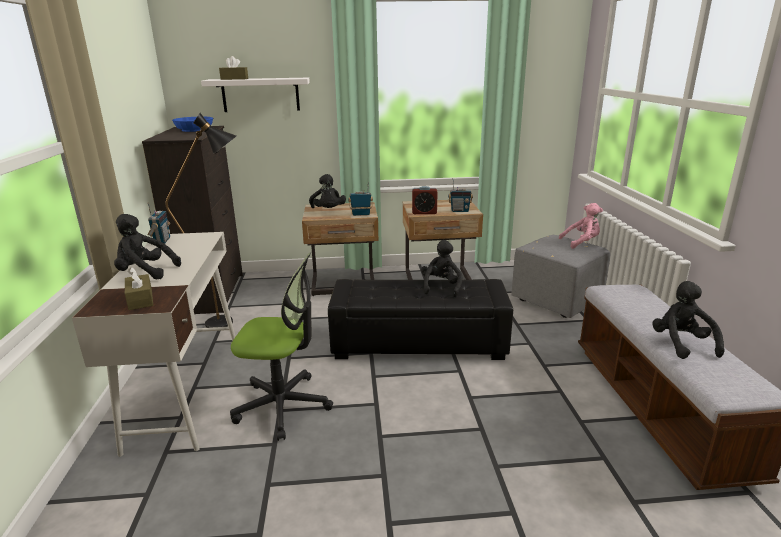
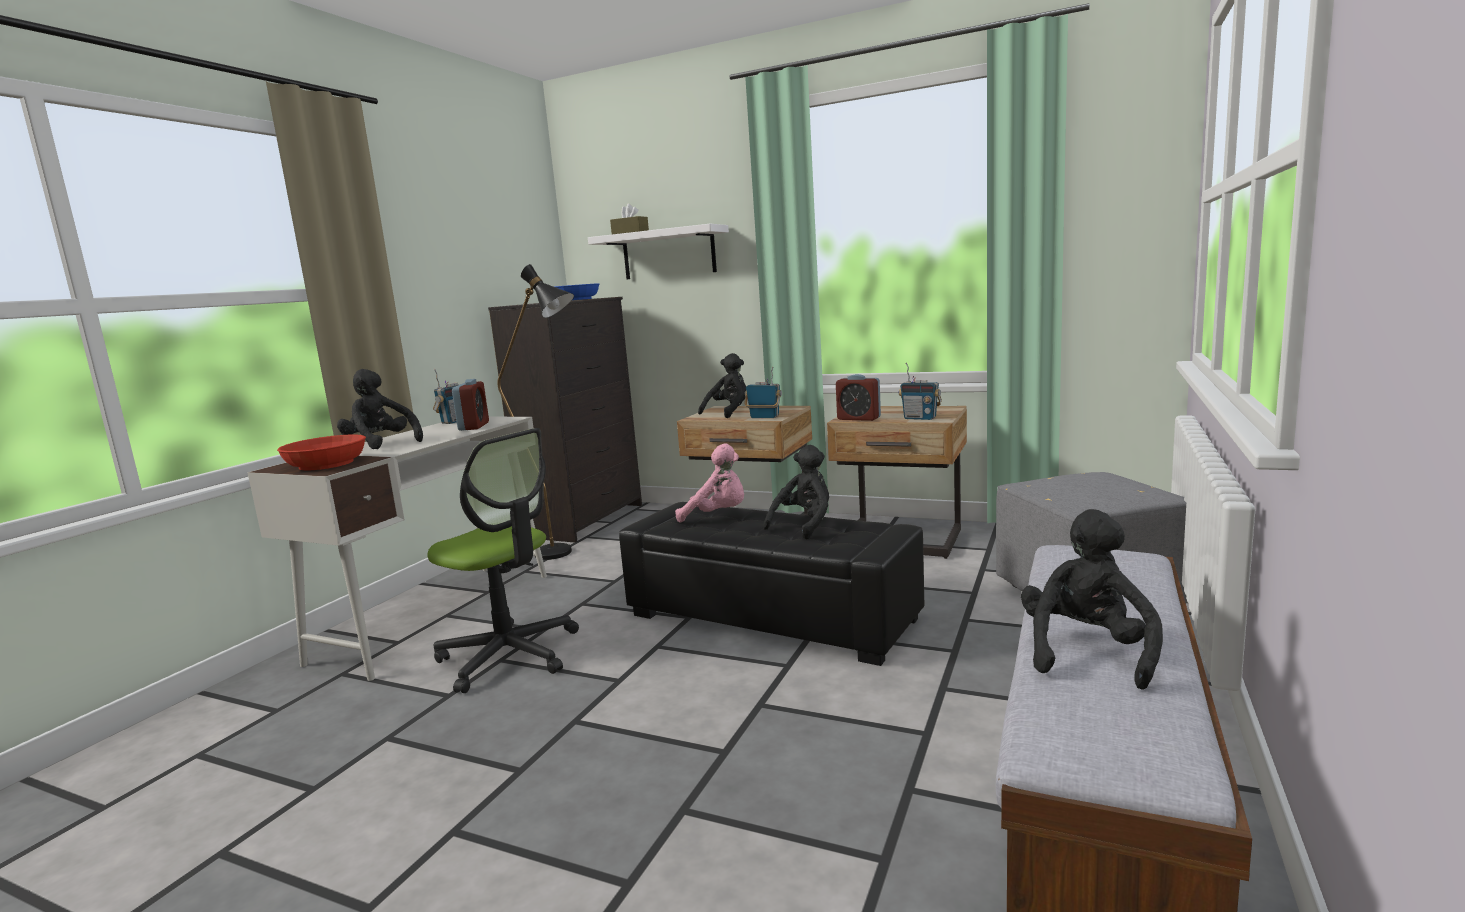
camera: 30 degrees right, 10 degrees down
brown tissue box [125,267,153,310] -> red bowl [277,434,366,470]
black plush toy [309,174,346,208] -> black plush toy turned 150 degrees counterclockwise [698,353,746,418]
pink plush toy [559,203,603,249] -> pink plush toy moved to [675,443,744,523]
none -> alarm clock [452,379,489,431]

